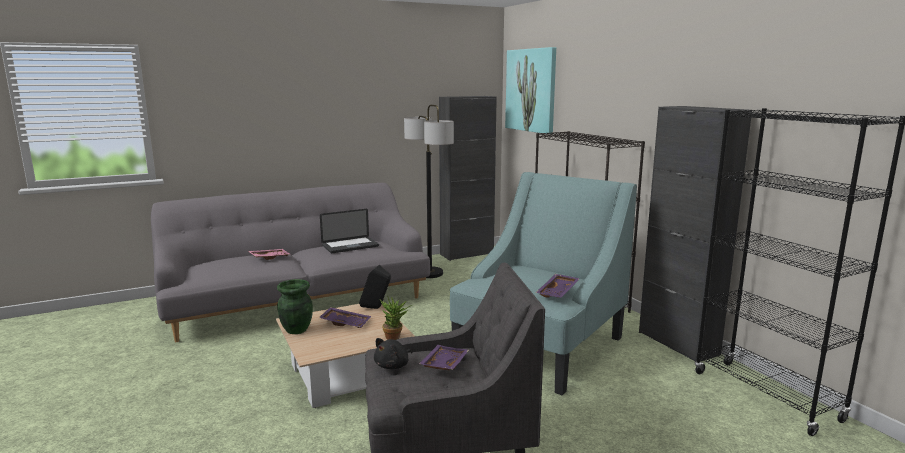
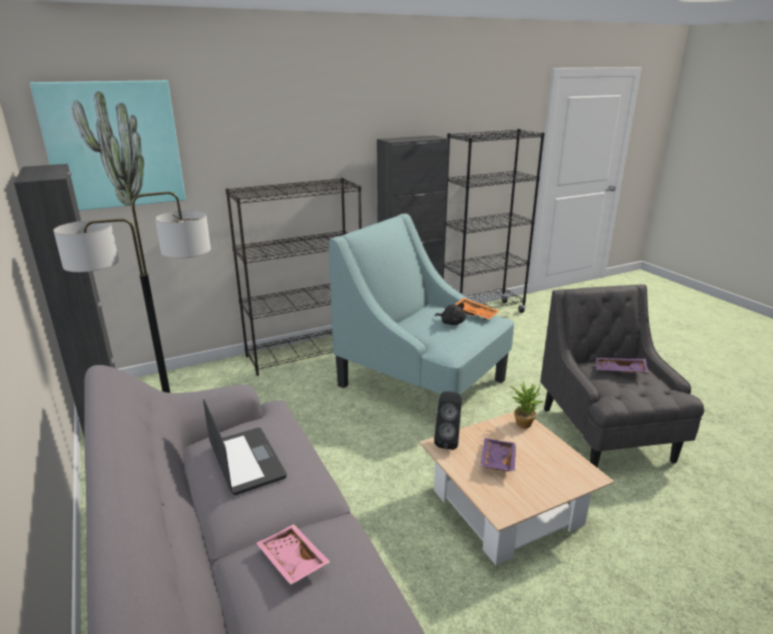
camera: 90 degrees left, 10 degrees up
green vase [277,279,313,334] -> none
black plush toy [374,338,412,369] -> black plush toy moved to [435,303,465,325]
purple tray [536,274,580,298] -> orange tray [455,298,499,320]

